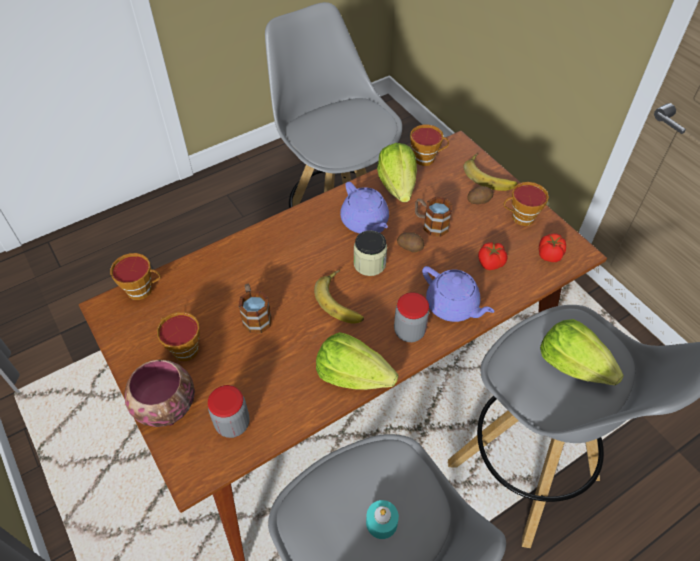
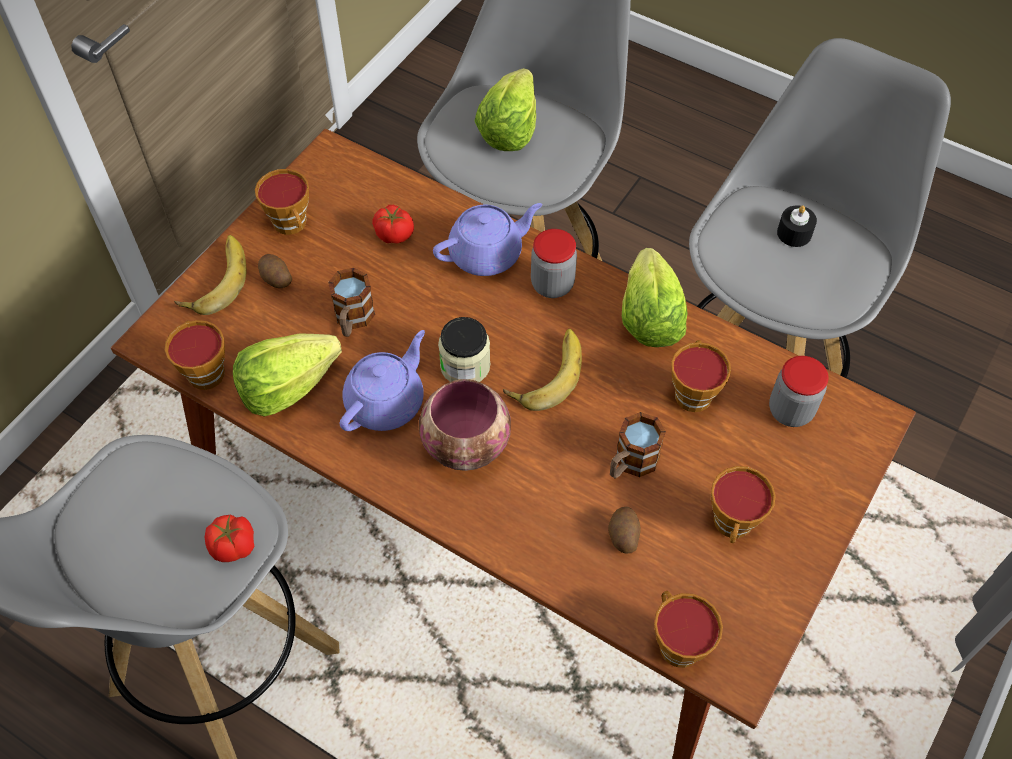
camera: 115 degrees left, 5 degrees up
bowl [124,360,195,427] -> bowl moved to [419,379,511,471]
turquoise candle [366,500,399,539] -> black candle [777,205,817,247]
potato [397,232,424,252] -> potato moved to [608,507,641,554]
purple teapot [422,266,495,322] -> purple teapot turned 45 degrees clockwise [433,203,543,276]
tomato [539,233,566,262] -> tomato moved to [204,515,254,562]
none -> cup [671,340,731,412]

